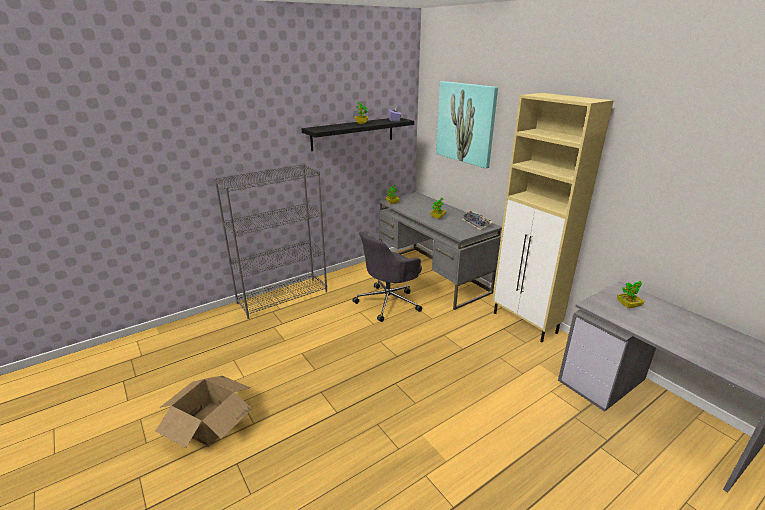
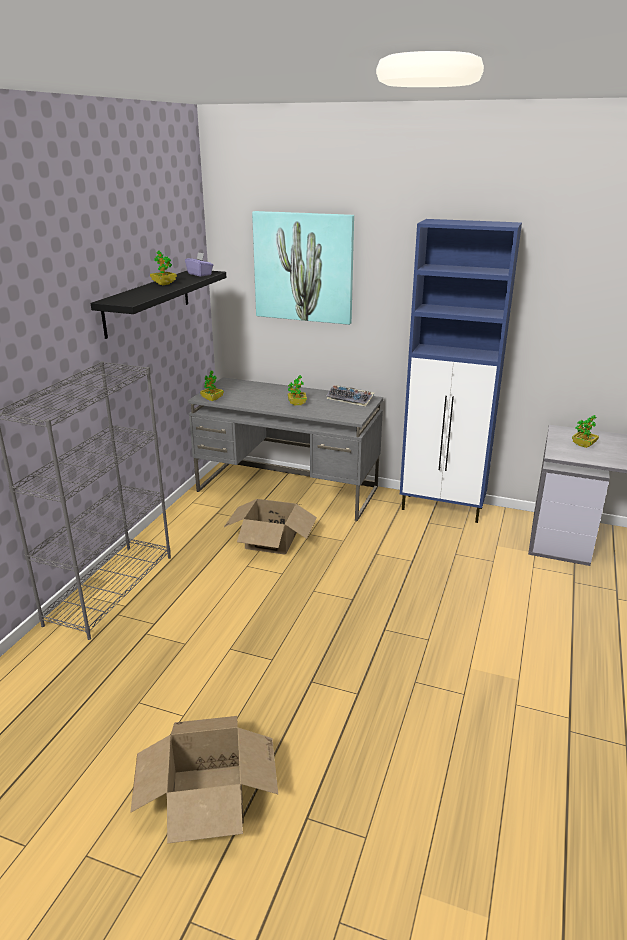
camera: 35 degrees left, 0 degrees up
grey office chair [353,231,422,322] -> cardboard box [224,499,317,555]
beige cabinet [492,93,614,342] -> blue cabinet [400,219,522,523]

